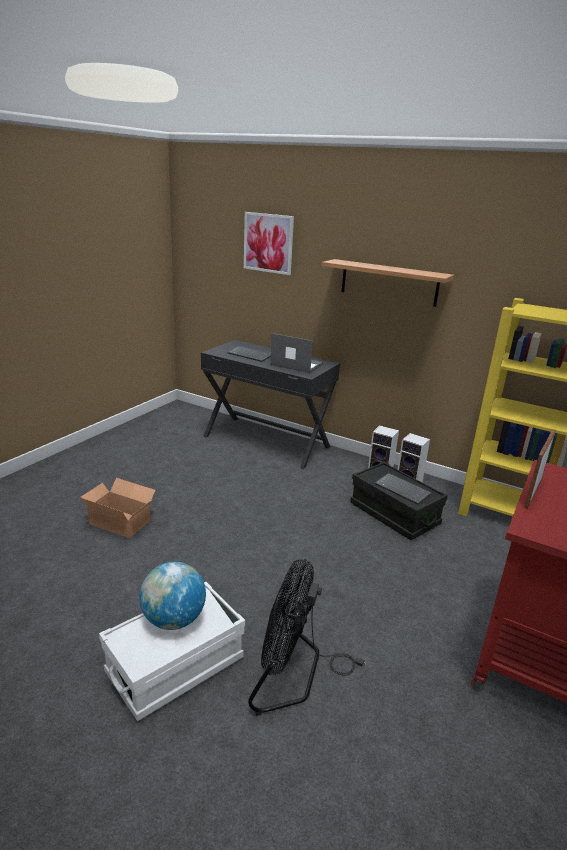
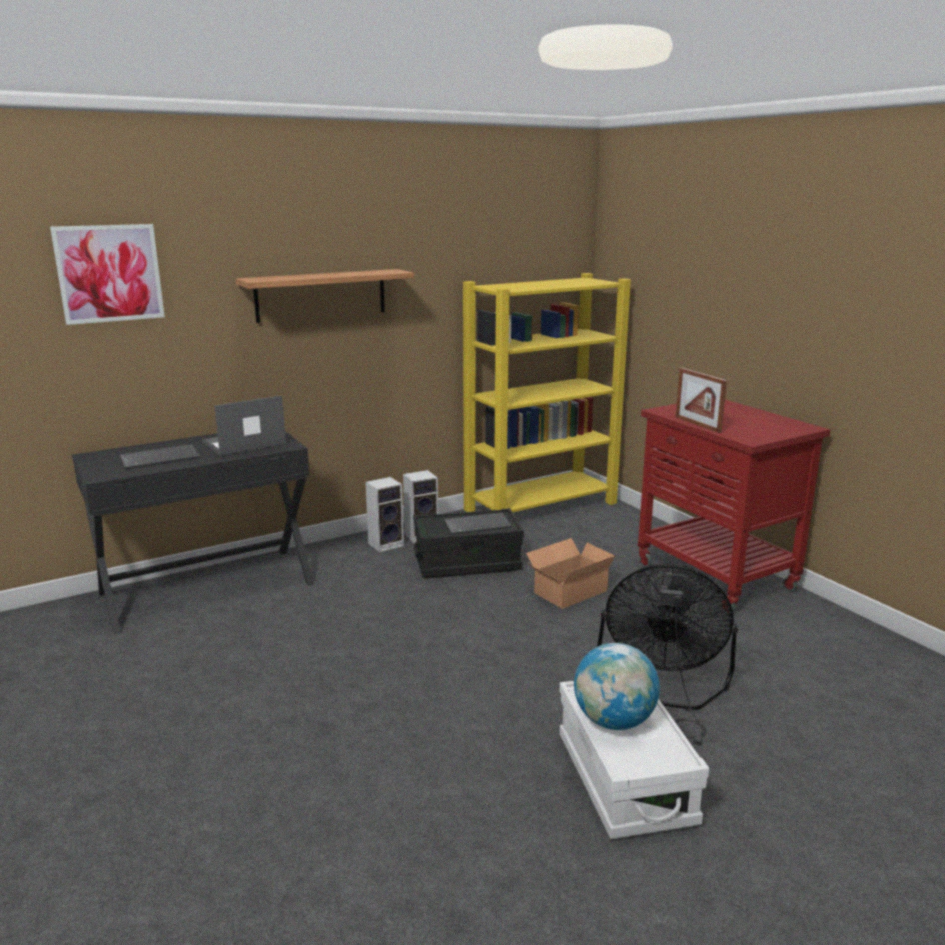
camera: 60 degrees left, 5 degrees down
cardboard box [81,478,156,538] -> cardboard box moved to [526,538,616,609]
black fan [248,559,365,716] -> black fan turned 150 degrees clockwise [597,564,738,746]

